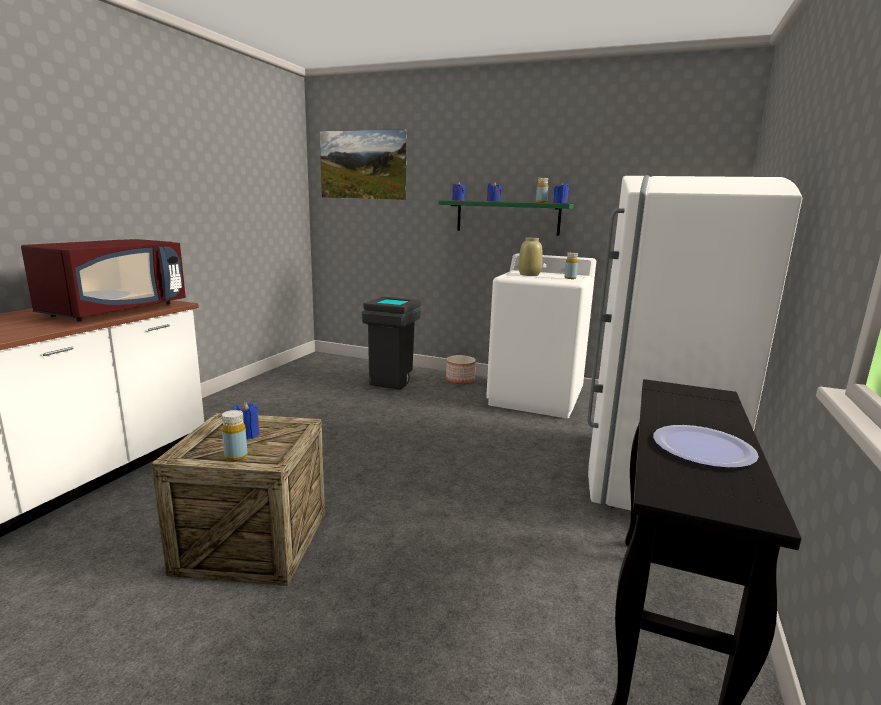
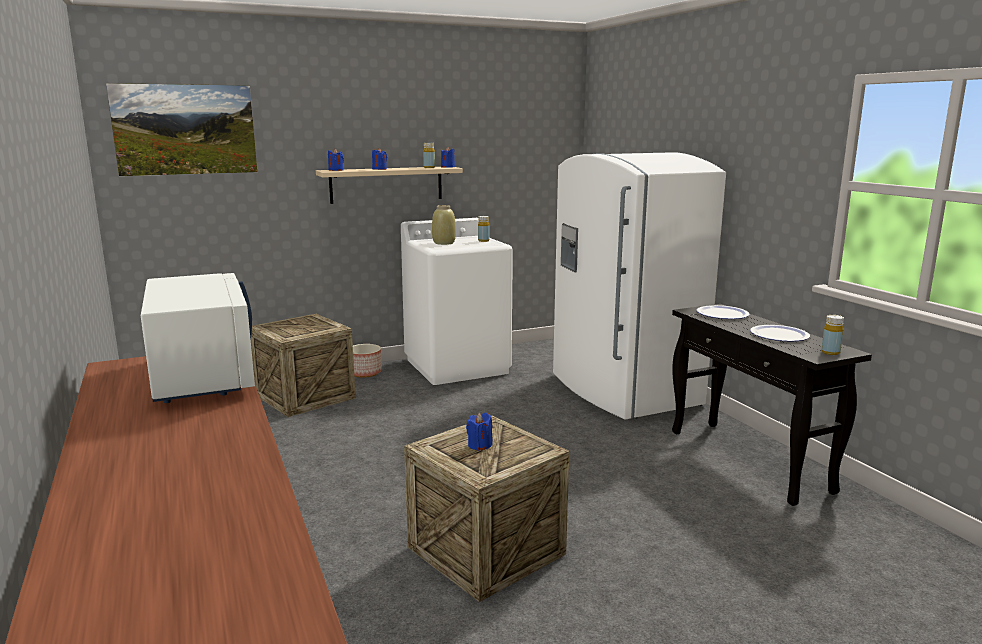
camera: 45 degrees left, 0 degrees up
red microwave [21,239,186,321] -> white microwave [141,273,255,403]
yellow bottle [222,410,247,461] -> yellow bottle moved to [821,315,844,355]
grey trash can [362,297,421,390] -> crate [251,314,356,417]
green shelf [439,200,574,235] -> beige shelf [316,167,463,204]
none -> plate [697,305,750,319]

